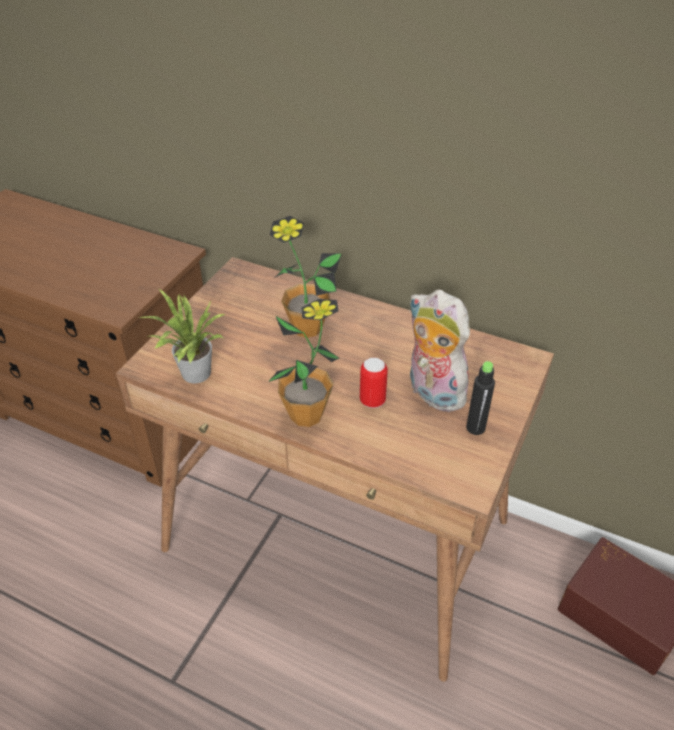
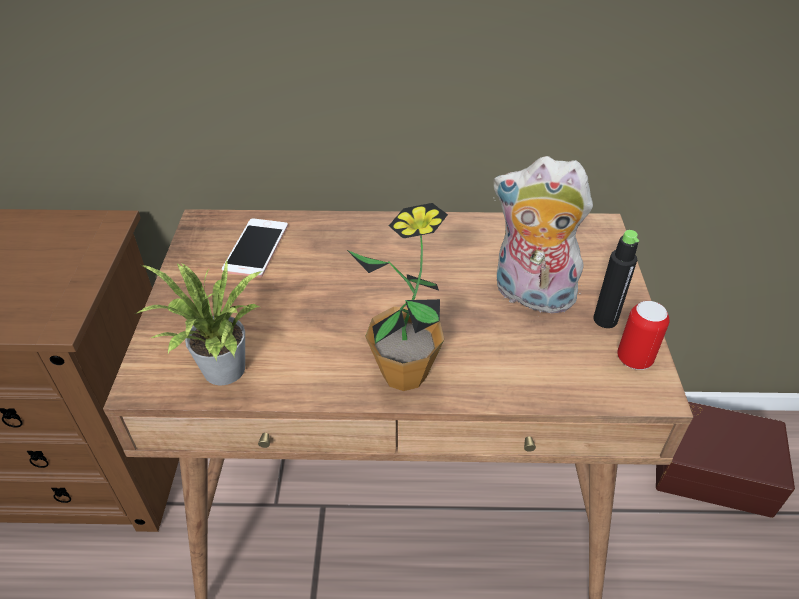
camera: 25 degrees left, 0 degrees up
potted plant [270,216,342,338] -> none
can [360,358,388,408] -> can moved to [617,301,670,370]
none -> phone [222,218,288,277]

